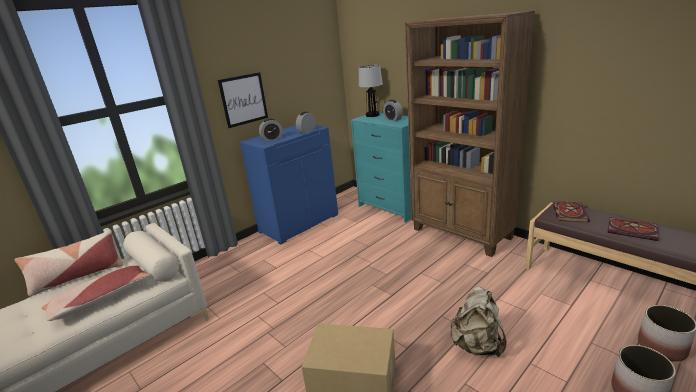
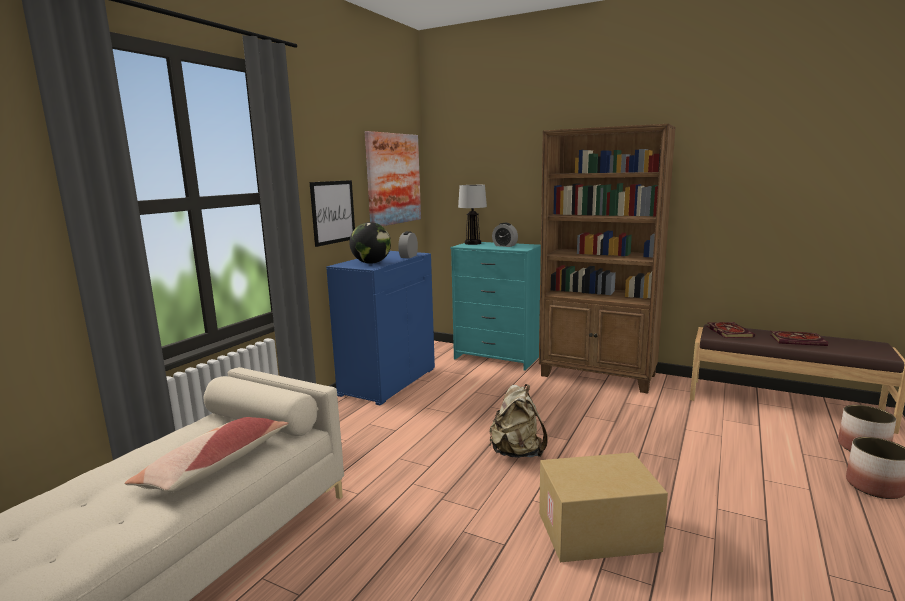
camera: 20 degrees left, 10 degrees down
pillow [14,230,123,296] -> none
alarm clock [259,119,283,141] -> globe [349,222,391,264]
beige backpack [450,287,507,357] -> beige backpack moved to [489,384,548,457]
none -> picture [365,131,421,226]

